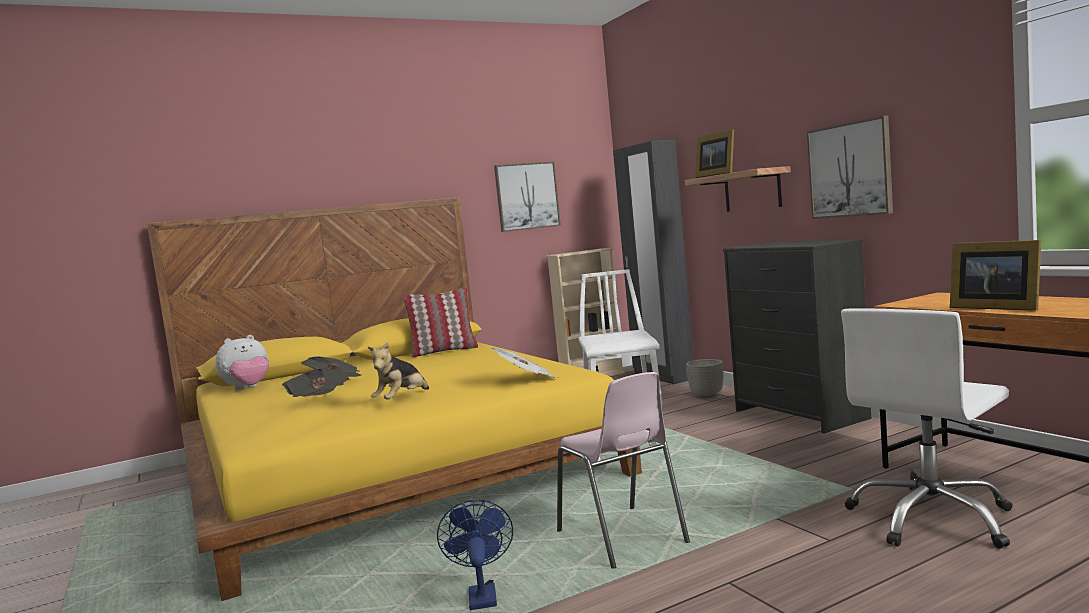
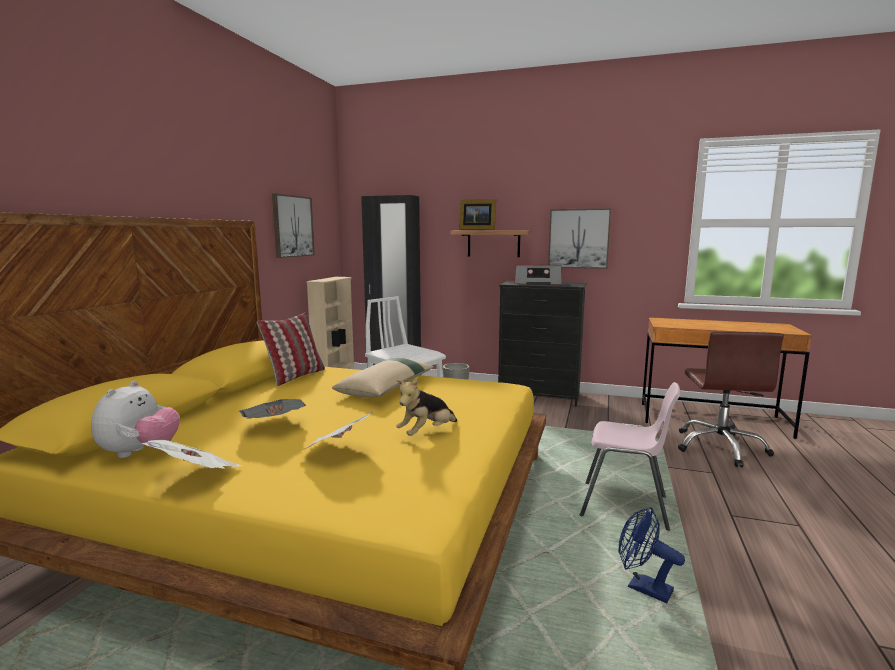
camera: 45 degrees left, 5 degrees up
plush toy [368,342,429,400] -> plush toy turned 60 degrees clockwise [396,379,457,436]
newspaper [489,347,557,378] -> newspaper moved to [141,440,243,469]
white office chair [841,308,1012,549] -> brown office chair [678,331,784,467]
picture frame [950,240,1041,311] -> none
none -> beige pillow [332,357,434,398]
none -> radio [515,265,562,285]

